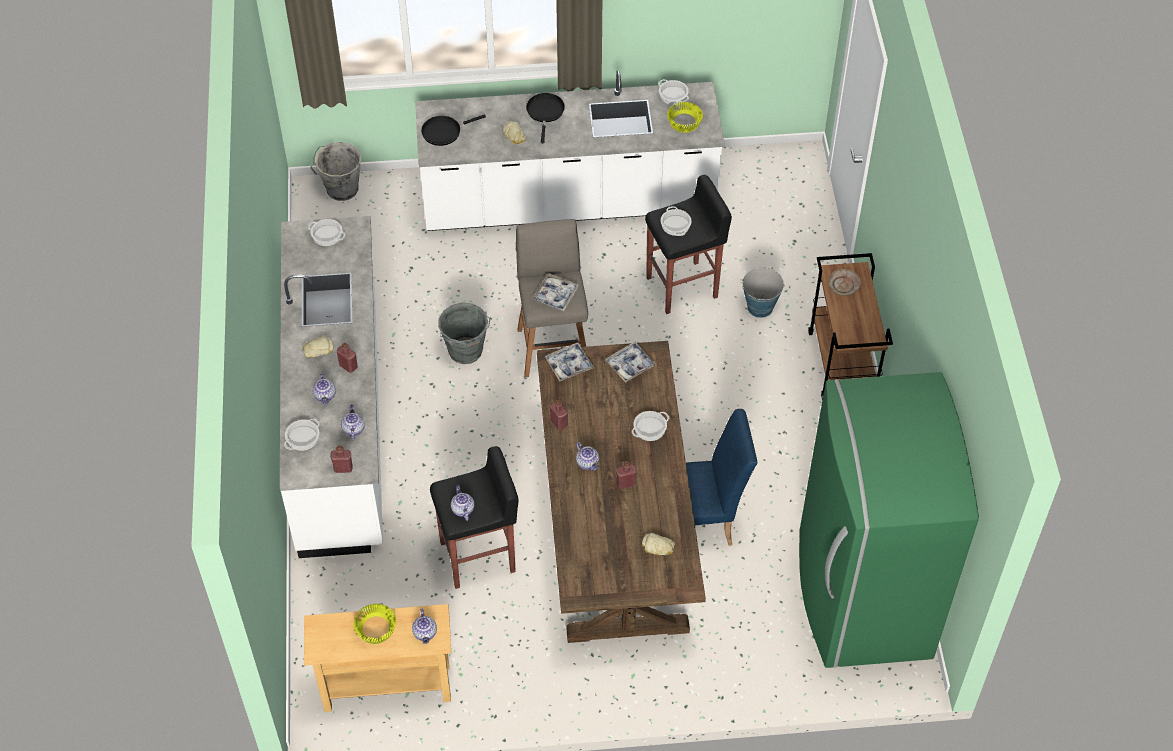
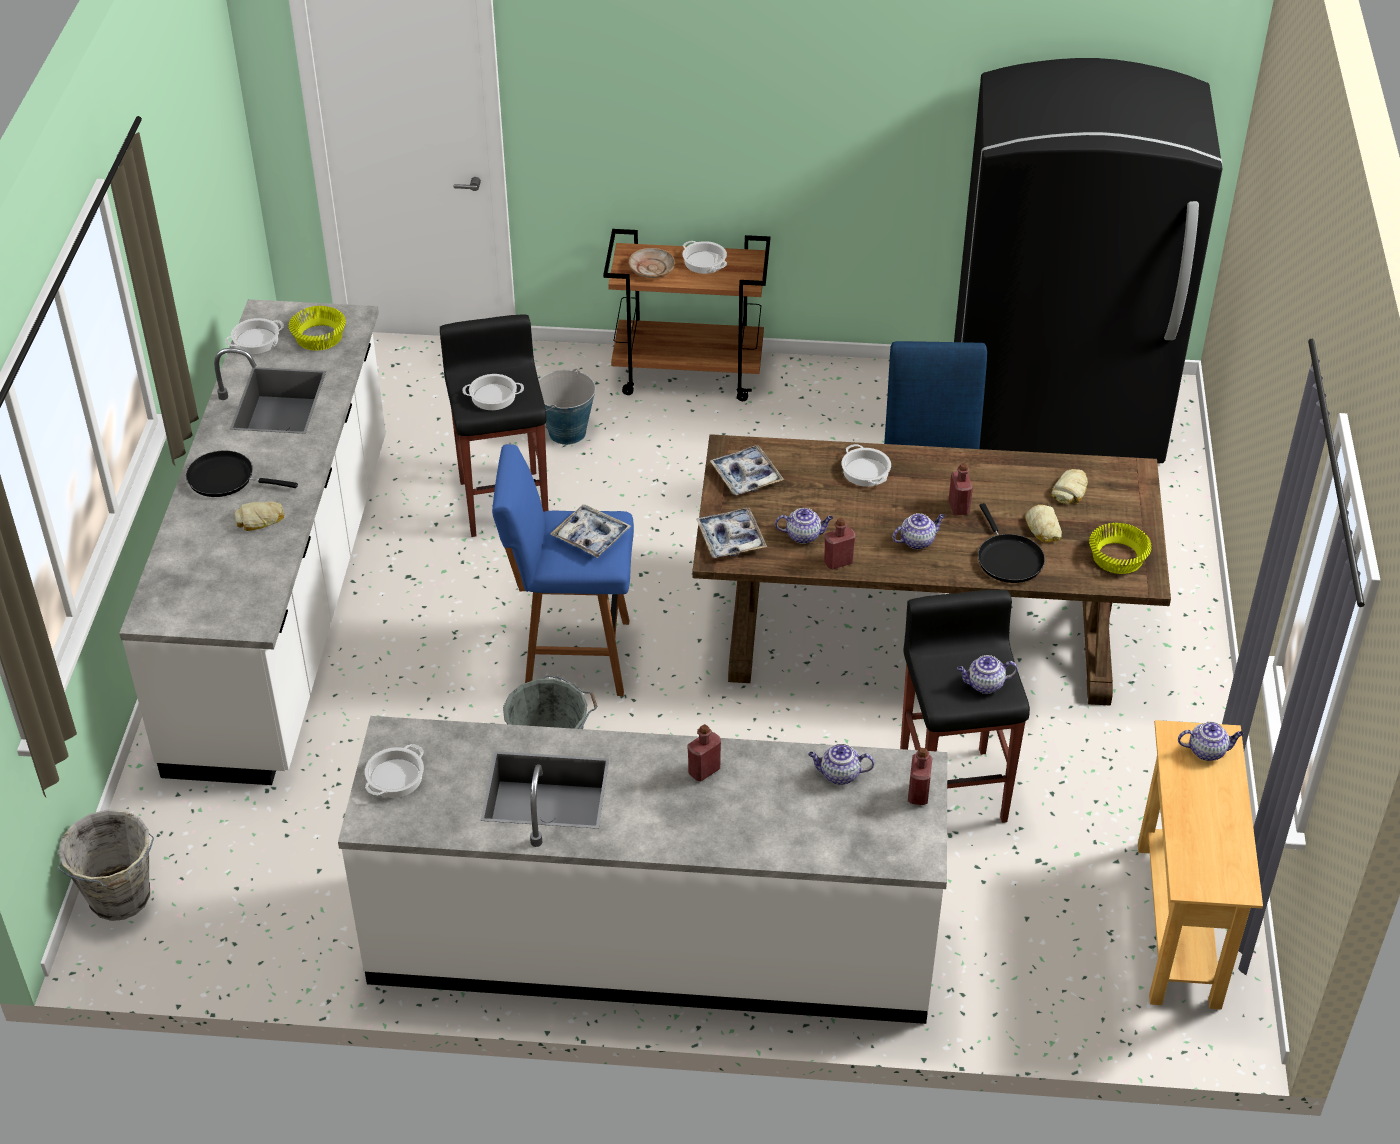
camera: 80 degrees left, 10 degrees down
cooking pot [284,418,319,451] -> cooking pot moved to [683,241,727,274]
bread [302,336,334,358] -> bread moved to [1025,505,1062,543]
teapot [312,373,336,404] -> teapot moved to [775,508,833,544]
yellow bowl [353,603,396,644] -> yellow bowl moved to [1089,523,1152,574]
black frying pan [421,114,486,146] -> black frying pan moved to [978,503,1045,583]
grey stool [516,219,588,377] -> blue stool [492,444,634,696]
green fridge [799,372,979,668] -> black fridge [954,58,1223,464]

